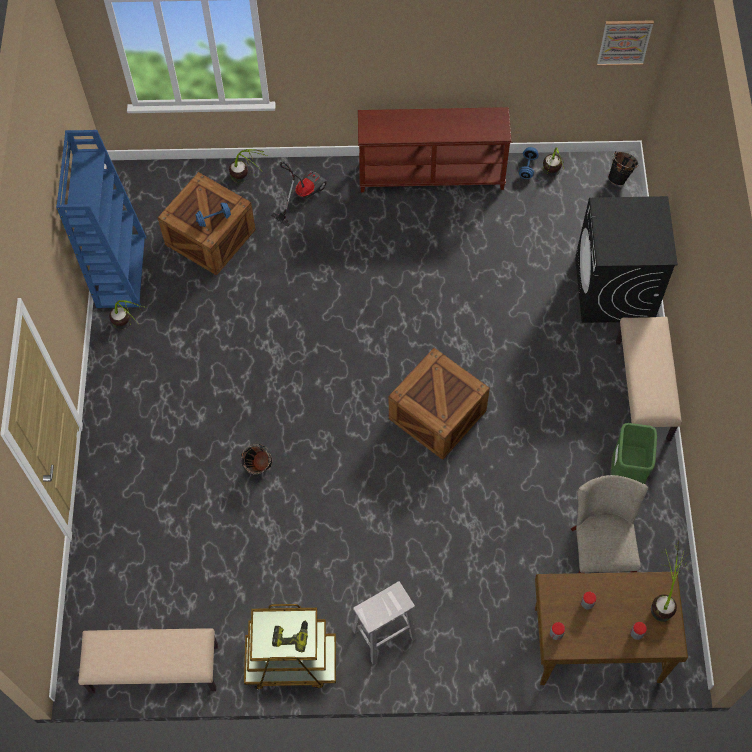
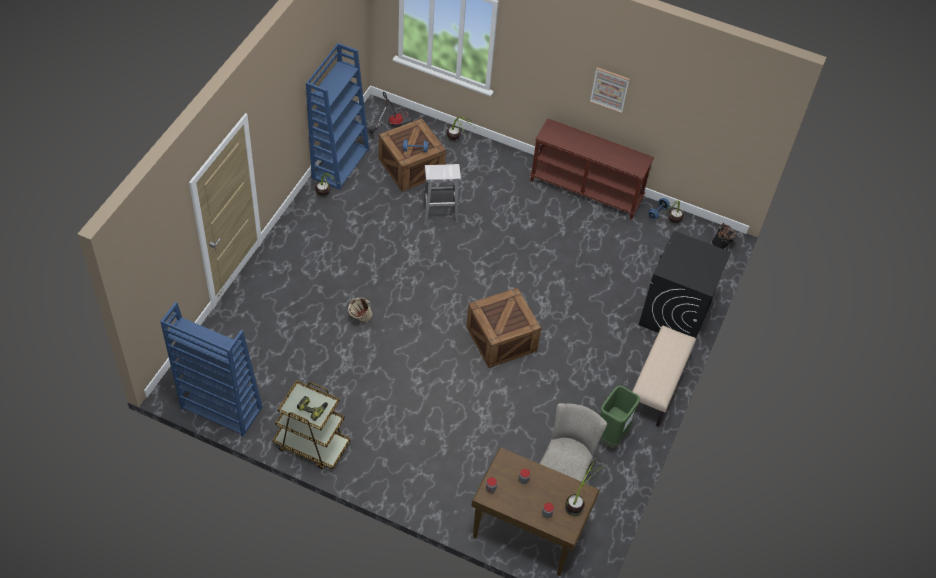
camera: 20 degrees right, 10 degrees down
beige bench [78,628,218,693] -> blue bookcase [160,302,262,436]
black bucket [241,444,272,474] -> beige bucket [348,297,373,322]
vacuum cleaner [271,162,327,227] -> vacuum cleaner moved to [367,92,413,139]
white stool [352,581,417,664] -> white stool moved to [423,164,461,224]
picture [597,20,654,66] -> picture moved to [590,67,630,113]

